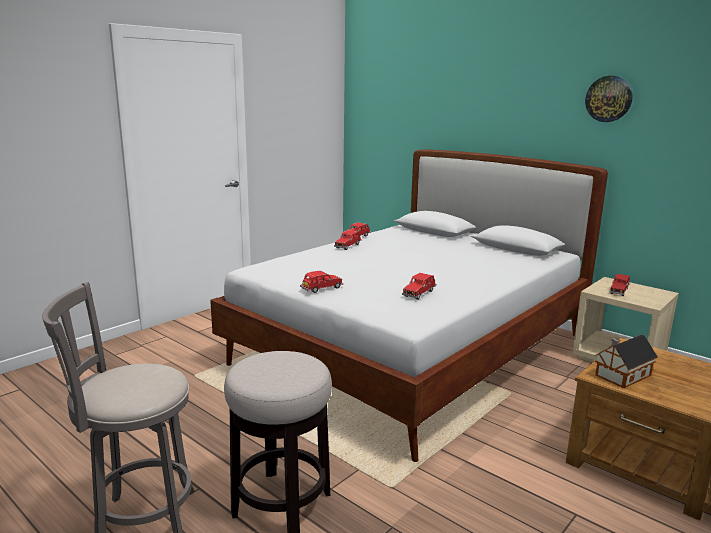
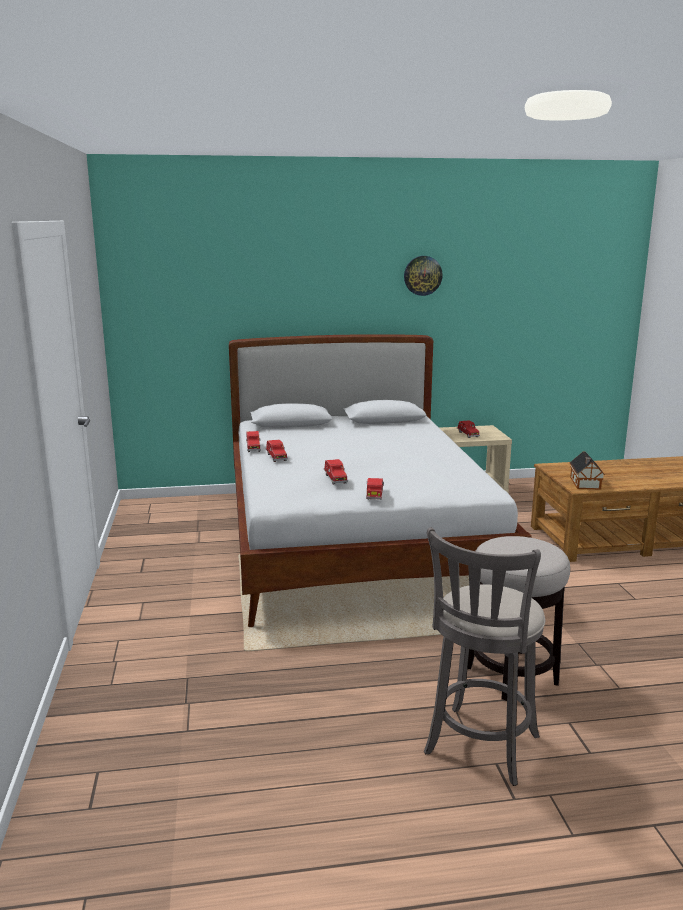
camera: 50 degrees left, 0 degrees up
red toy car [402,273,436,300] -> red toy car moved to [324,459,348,484]

